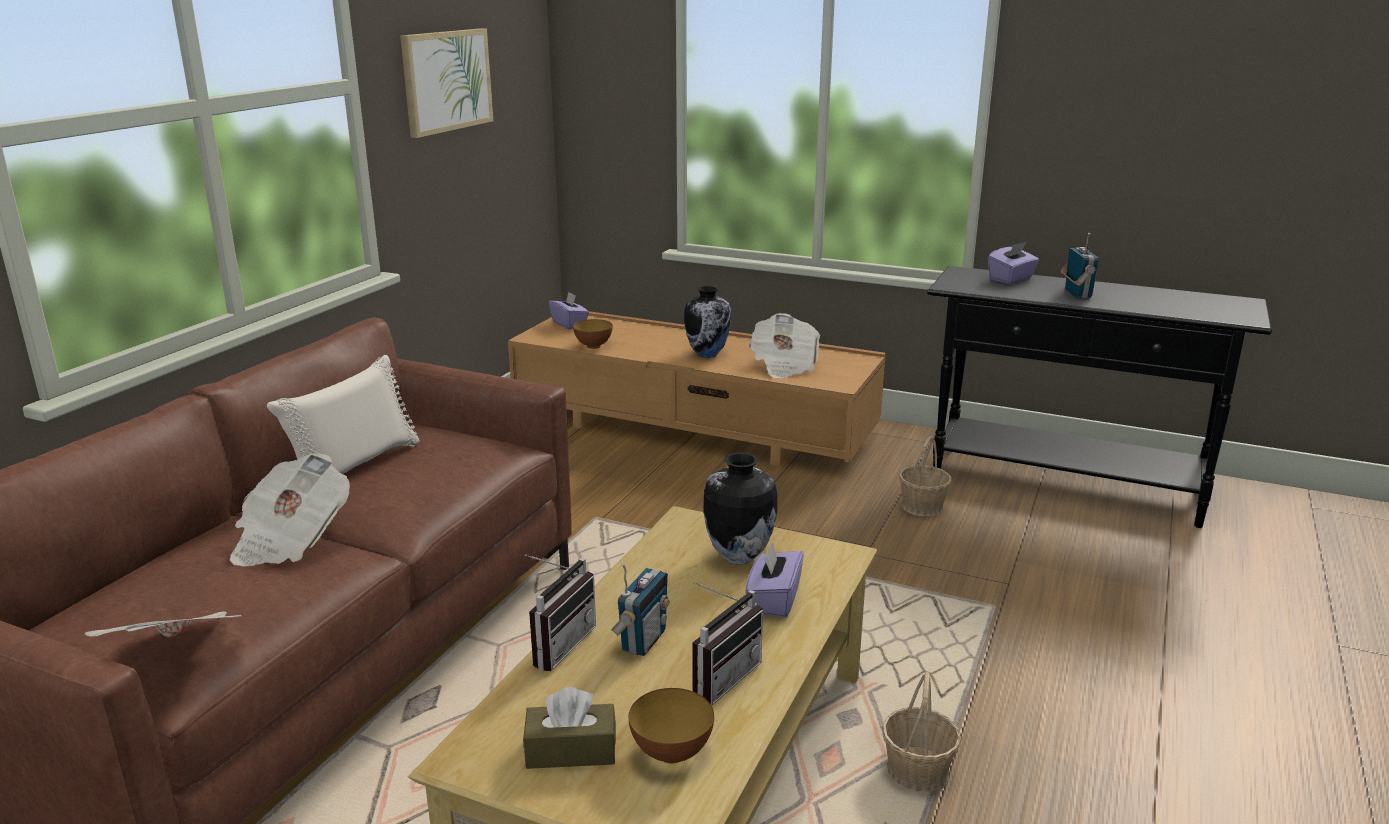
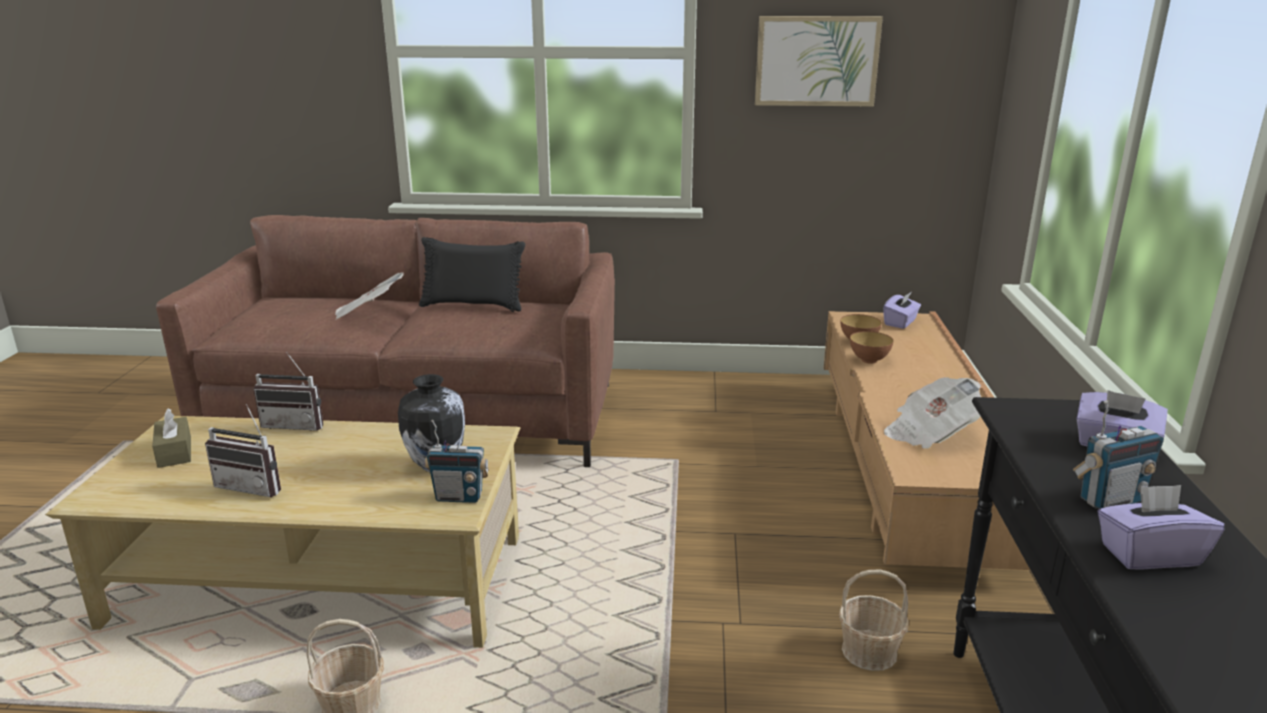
camera: 70 degrees right, 0 degrees up
newspaper [85,611,244,637] -> none
white pillow [267,355,419,474] -> black pillow [419,237,525,312]
radio [611,563,670,656] -> radio moved to [424,420,489,503]
bowl [628,688,714,763] -> bowl moved to [850,331,893,364]
vase [684,286,731,358] -> none
purple tissue box [745,542,804,618] -> purple tissue box moved to [1097,485,1224,570]

